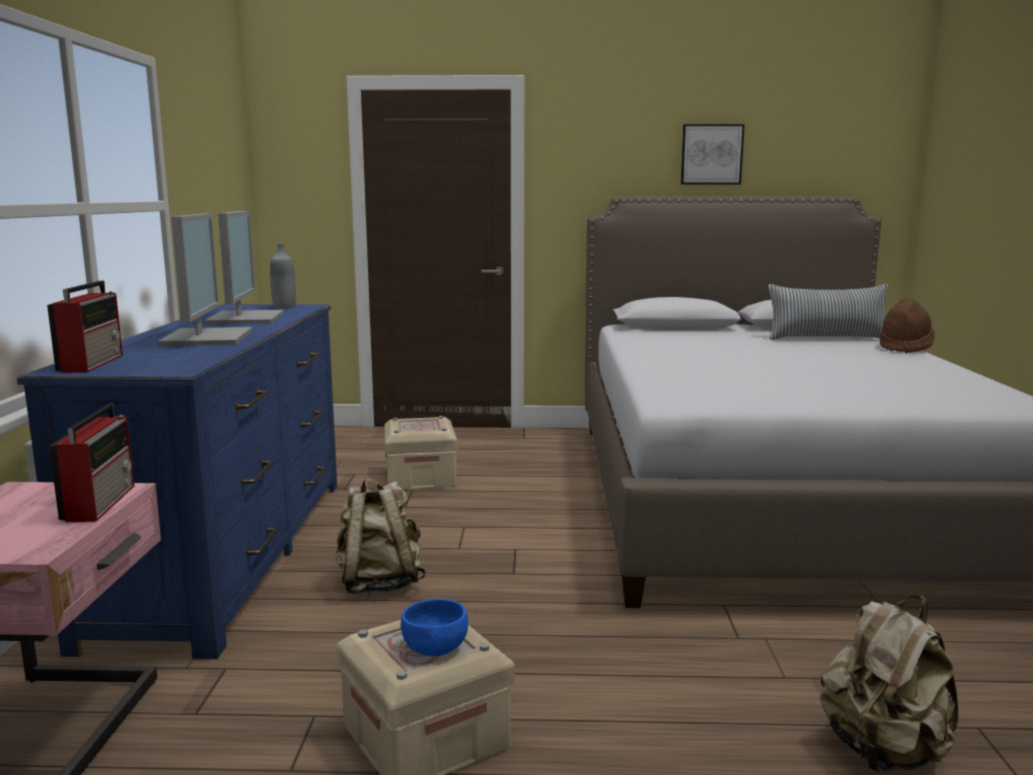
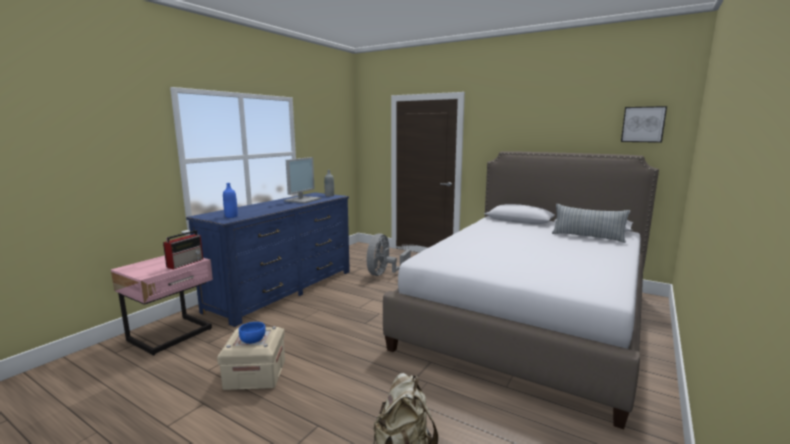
camera: 30 degrees right, 0 degrees up
radio [47,281,123,373] -> none
monitor [157,214,252,346] -> none
beige backpack [335,478,426,594] -> none
beige storage box [384,416,457,490] -> grey fan [367,234,411,276]
picture [681,124,745,184] -> picture moved to [621,106,667,143]
brown hat [880,298,935,353] -> none
none -> blue bottle [223,183,238,218]

